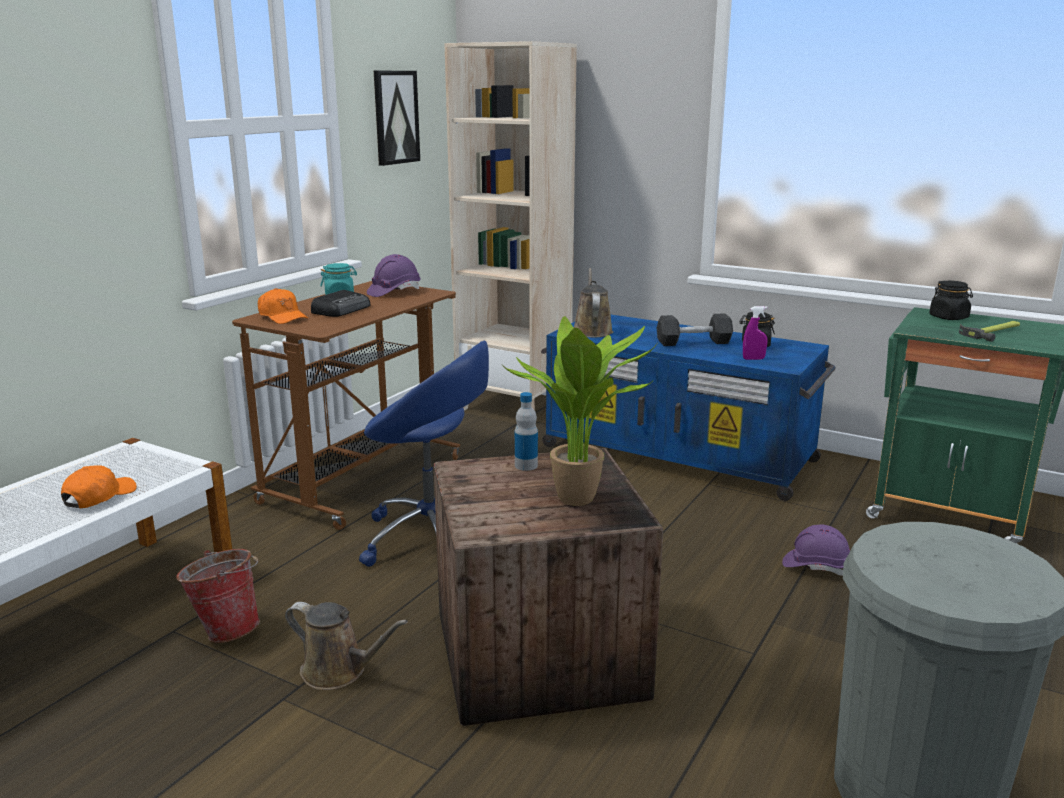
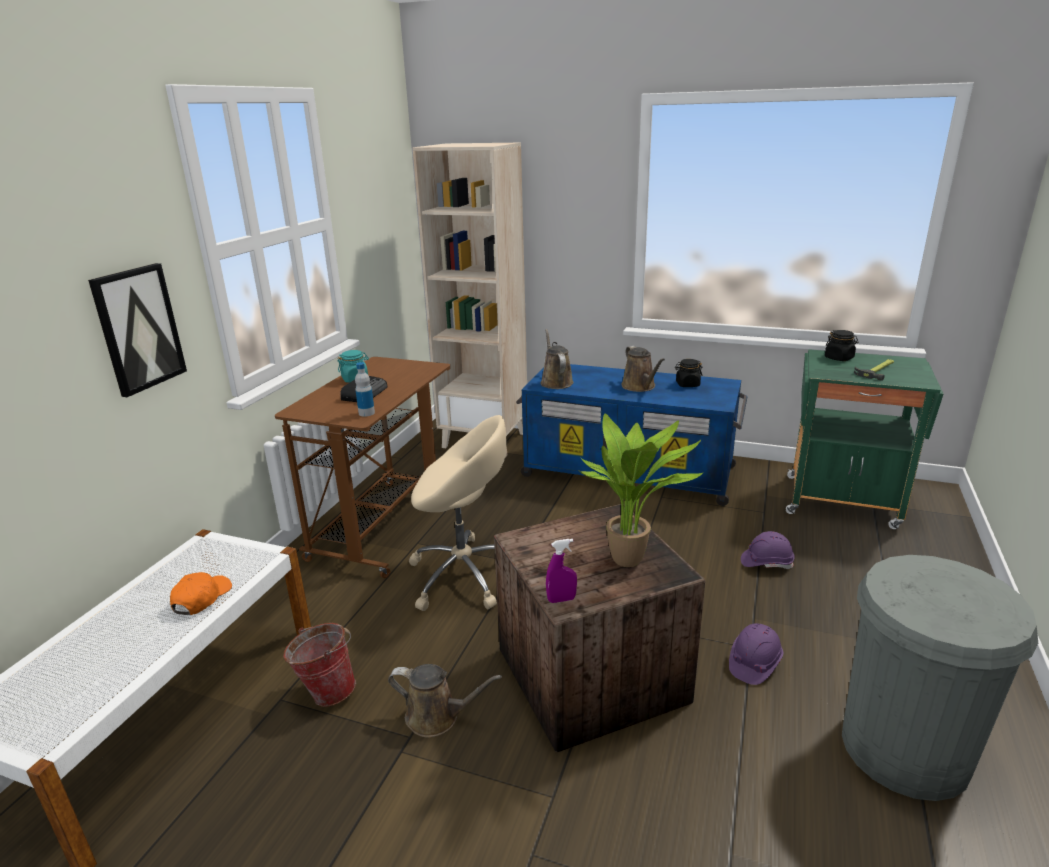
camera: 10 degrees left, 5 degrees up
orange cap [258,288,308,324] -> none
blue office chair [359,341,489,567] -> beige office chair [409,415,507,611]
purple hard hat [367,254,420,297] -> purple hard hat moved to [729,623,783,685]
picture [374,71,420,166] -> picture moved to [88,263,187,397]
bottle [515,392,538,471] -> bottle moved to [355,362,375,417]
black dumbbell [657,313,733,346] -> brown watering can [621,346,665,392]
purple spray bottle [743,306,768,360] -> purple spray bottle moved to [546,539,577,603]

